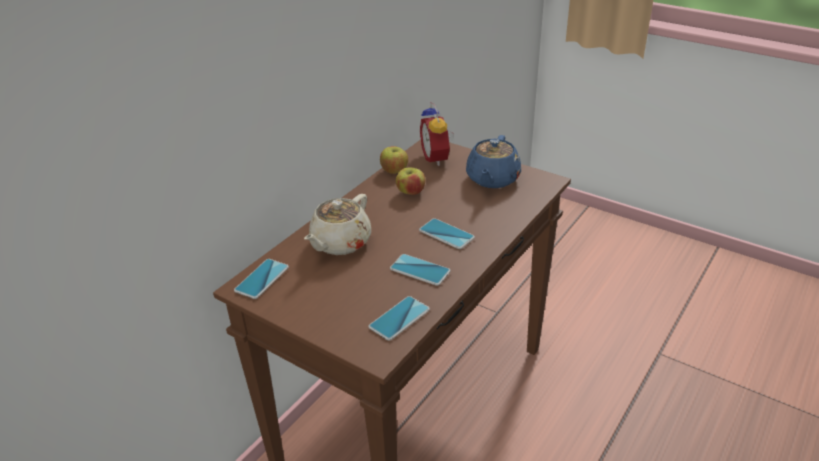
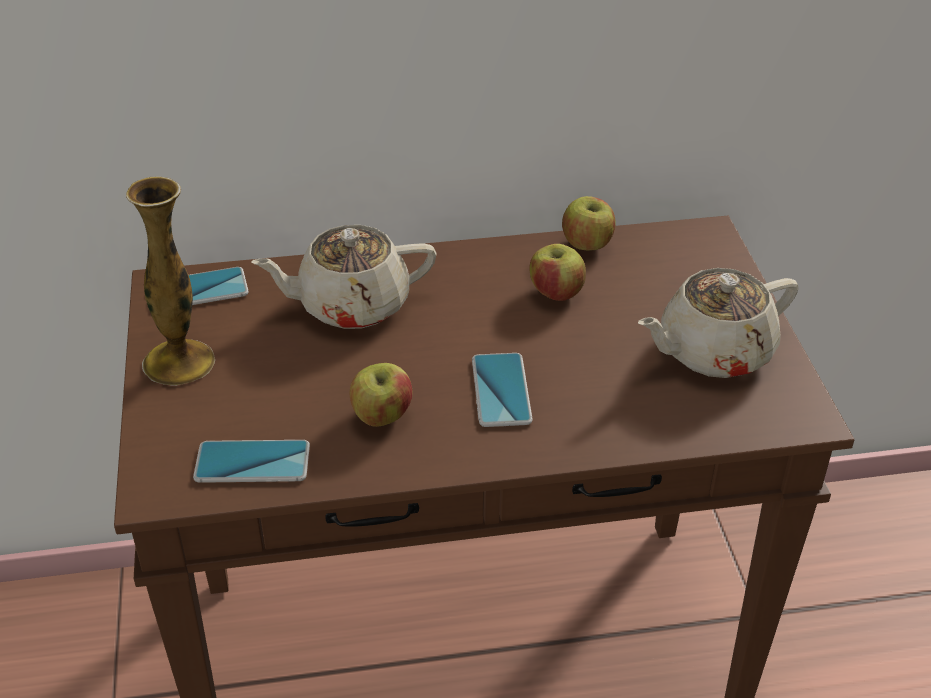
camera: 45 degrees right, 5 degrees up
phone [390,254,450,286] -> apple [350,363,412,427]
alarm clock [420,102,454,166] -> none
blue teapot [466,135,521,188] -> beige teapot [638,268,799,378]
none -> vase [126,176,215,386]

